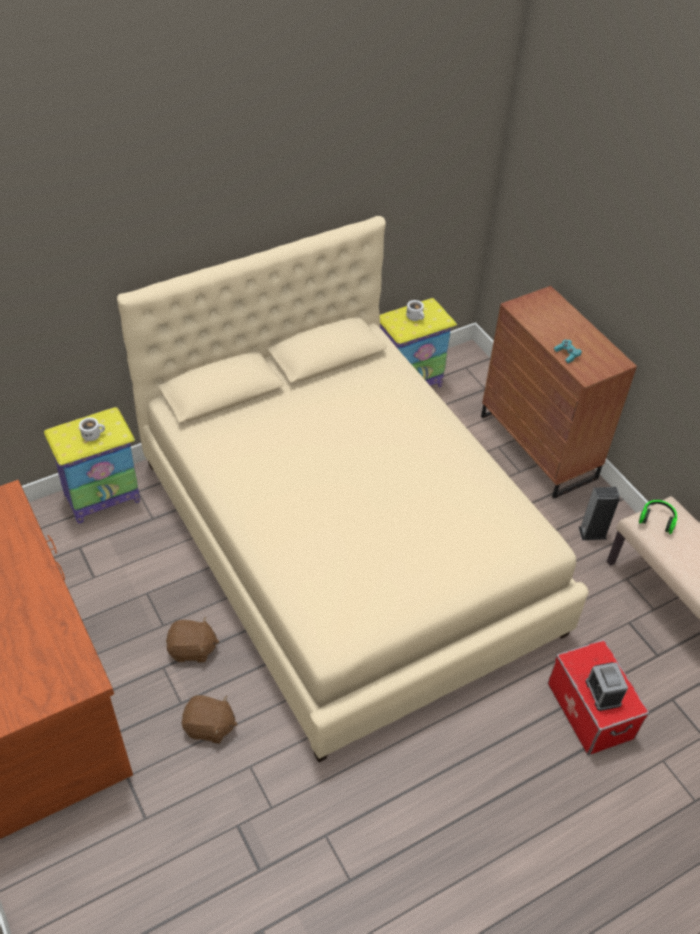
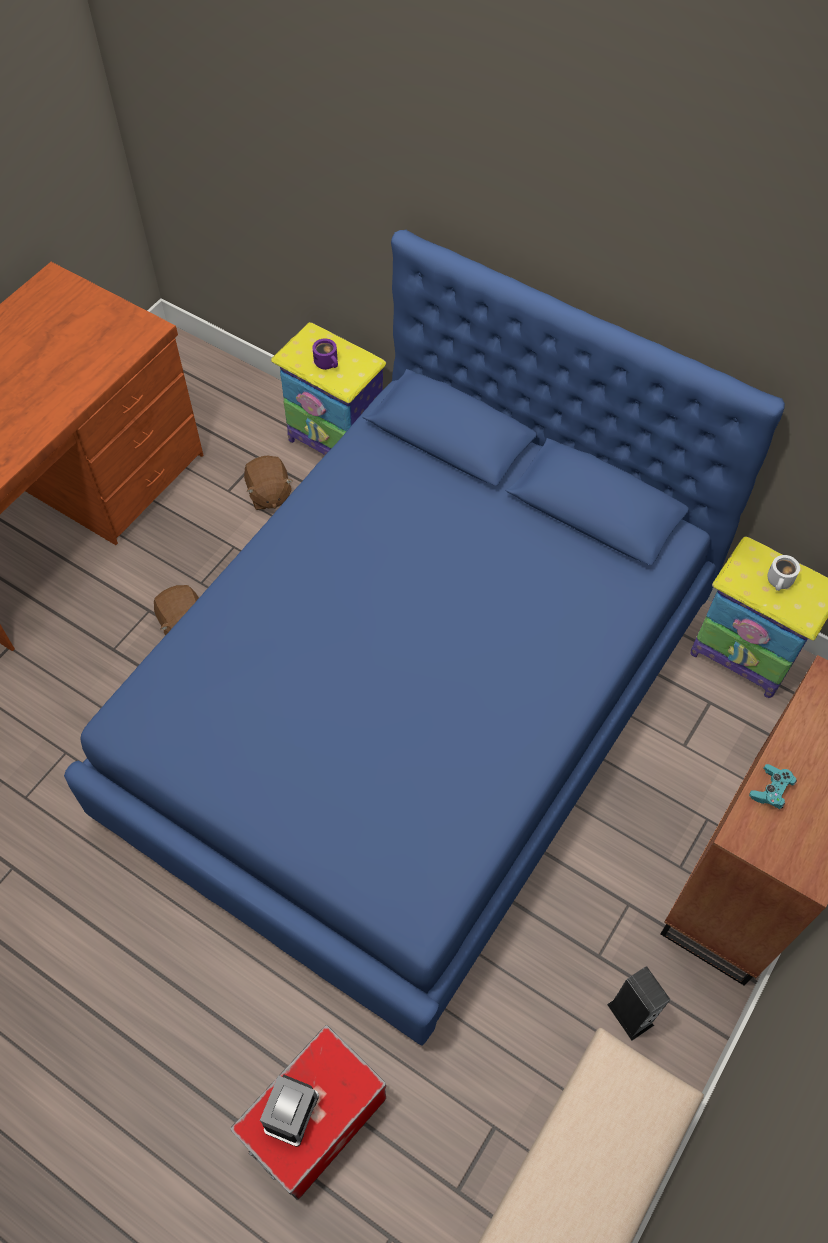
camera: 65 degrees right, 10 degrees up
white mug [79,417,105,441] -> purple mug [312,339,338,370]
beige bed [117,216,589,762] -> blue bed [64,230,785,1046]
brown plush toy [182,695,237,744] -> brown plush toy moved to [244,455,293,510]
alarm clock [585,662,628,711] -> alarm clock turned 150 degrees clockwise [260,1074,319,1147]
headphones [639,500,677,534] -> none

